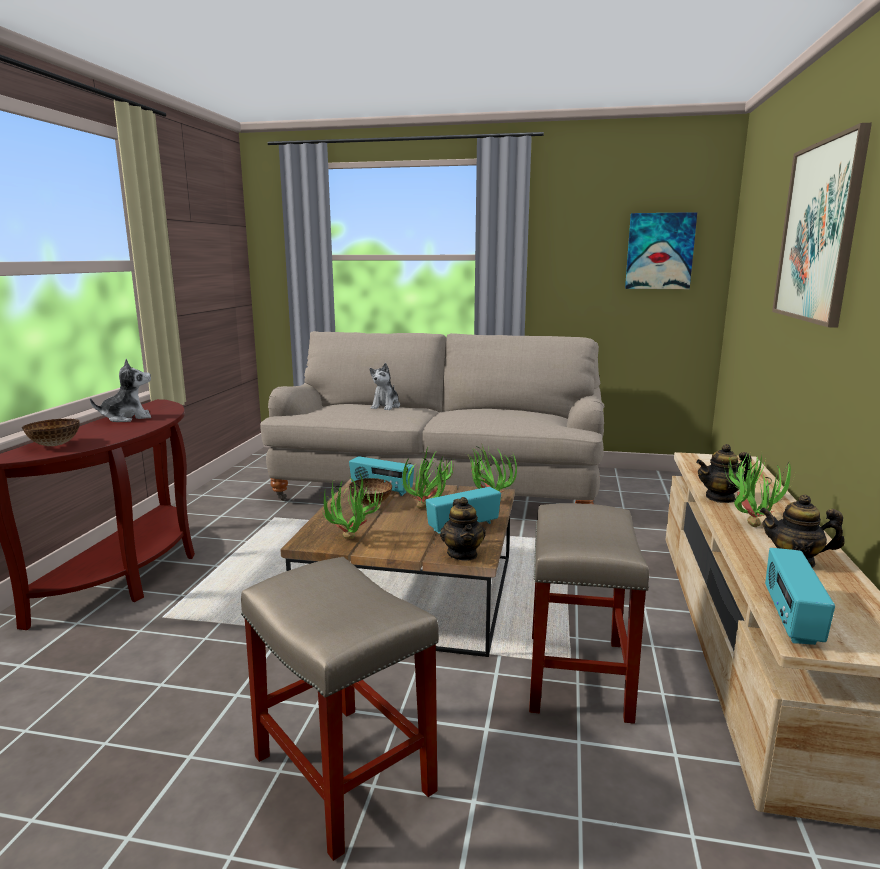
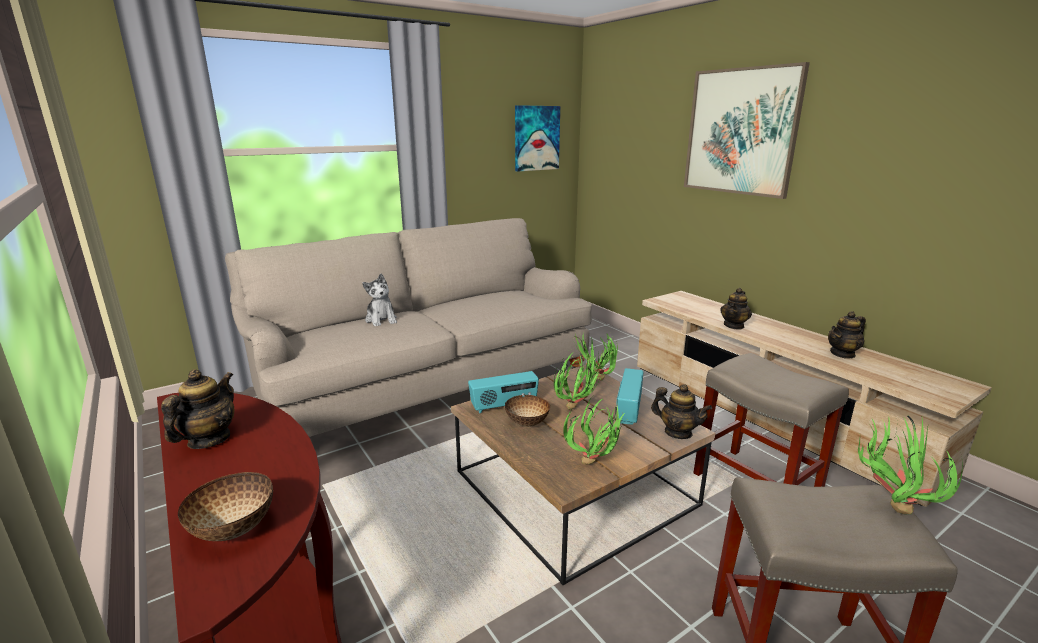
camera: 45 degrees left, 5 degrees up
plush toy [90,359,151,422] -> teapot [161,369,235,449]
potted plant [723,451,797,527] -> potted plant moved to [858,416,963,514]
radio [765,548,835,645] -> none

